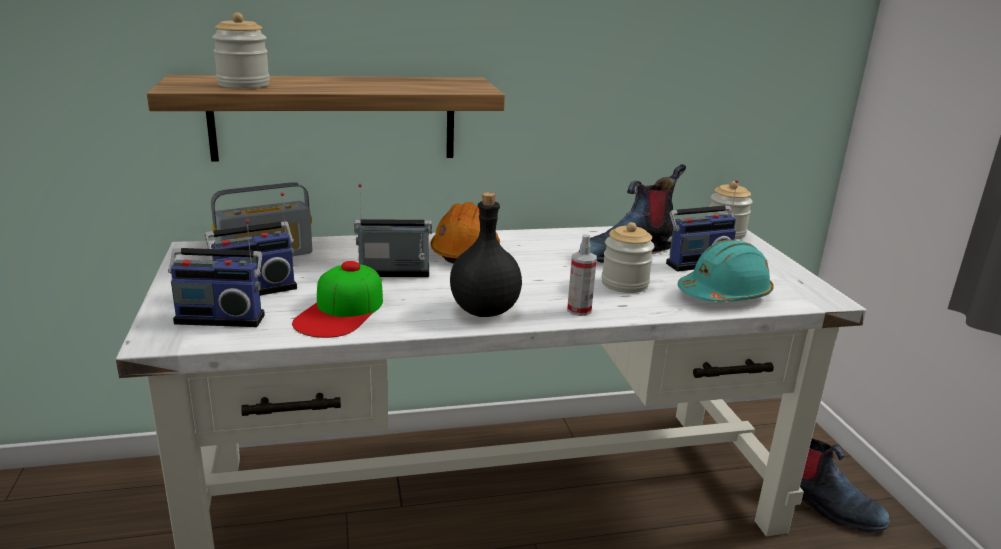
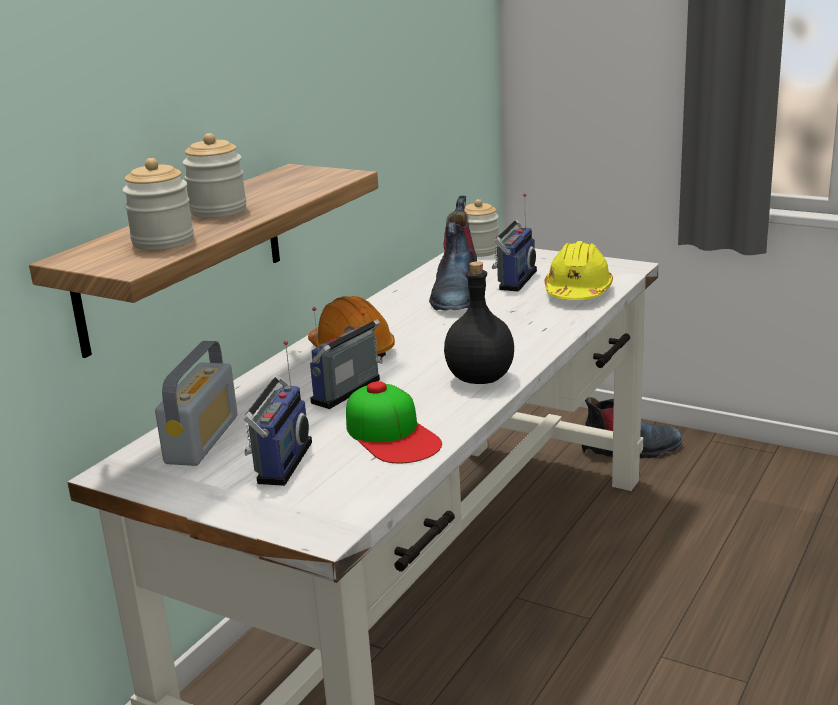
camera: 45 degrees left, 0 degrees up
radio [168,219,265,327] -> none
spray bottle [567,234,597,316] -> none
jar [601,222,654,293] -> jar moved to [182,133,247,218]
turquoise hard hat [678,240,774,302] -> yellow hard hat [544,241,613,300]

